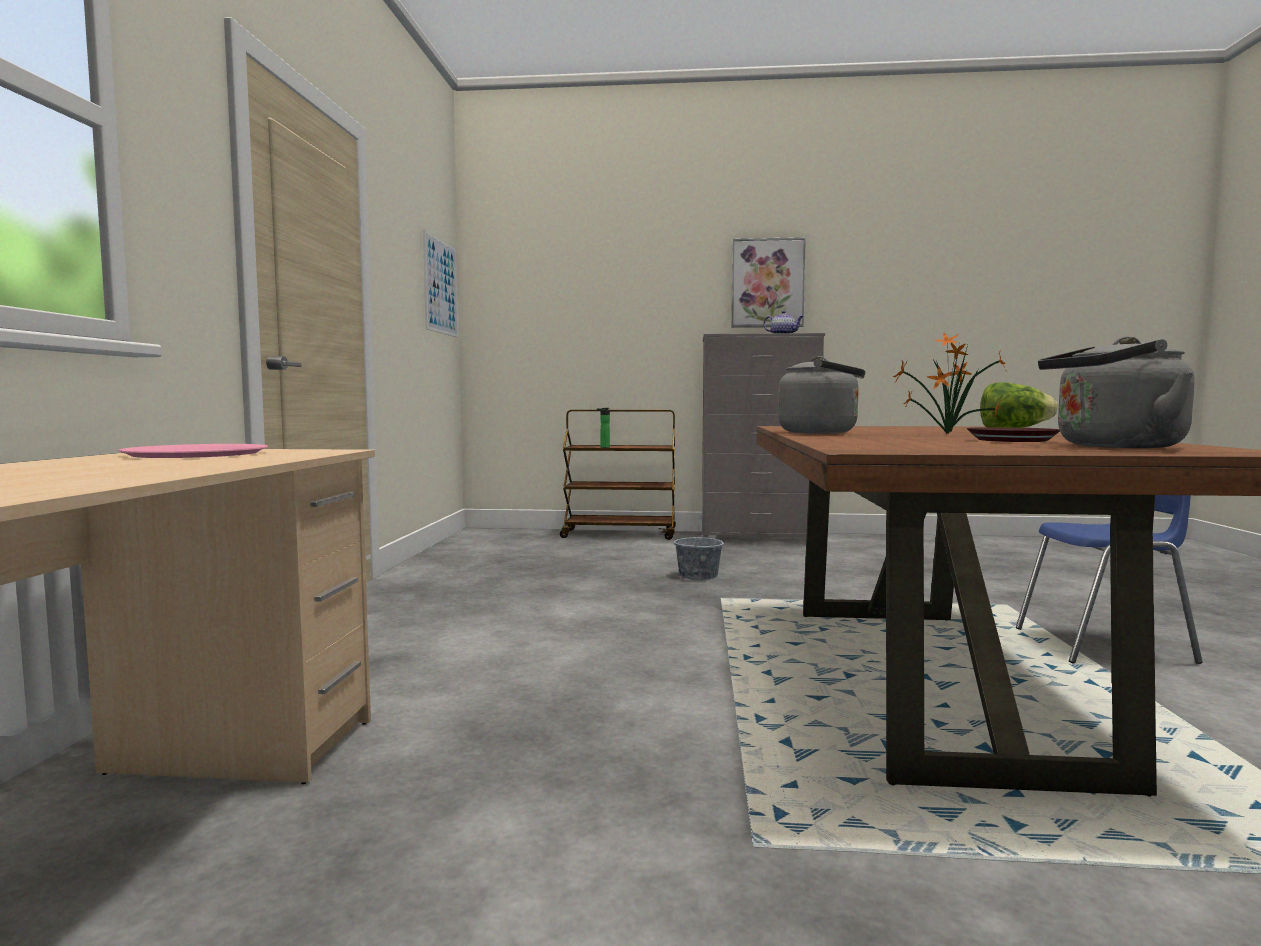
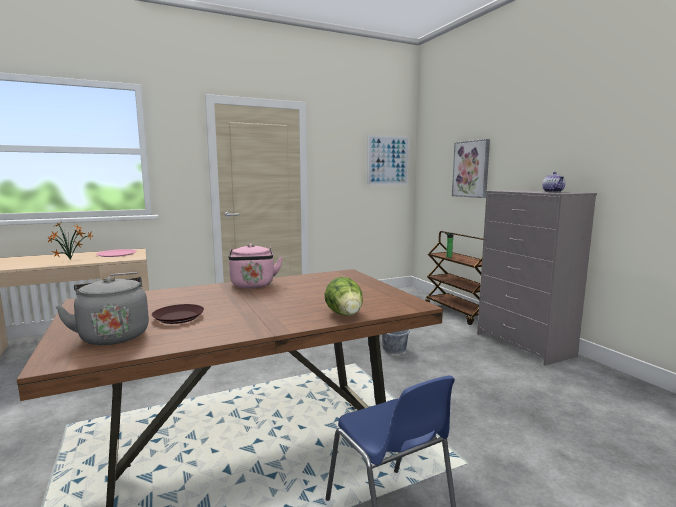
camera: 60 degrees right, 5 degrees up
picture [731,237,806,328] -> picture moved to [452,139,490,198]
grey kettle [778,356,865,434] -> pink kettle [229,243,283,288]
potted plant [893,333,1005,434] -> potted plant moved to [47,223,94,260]

